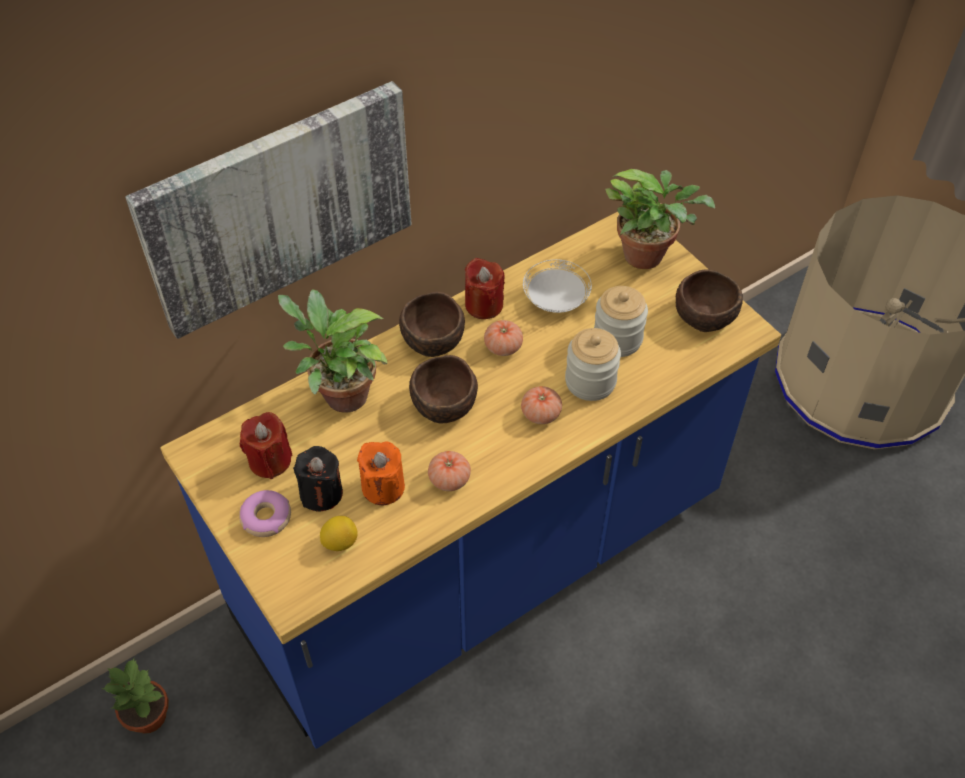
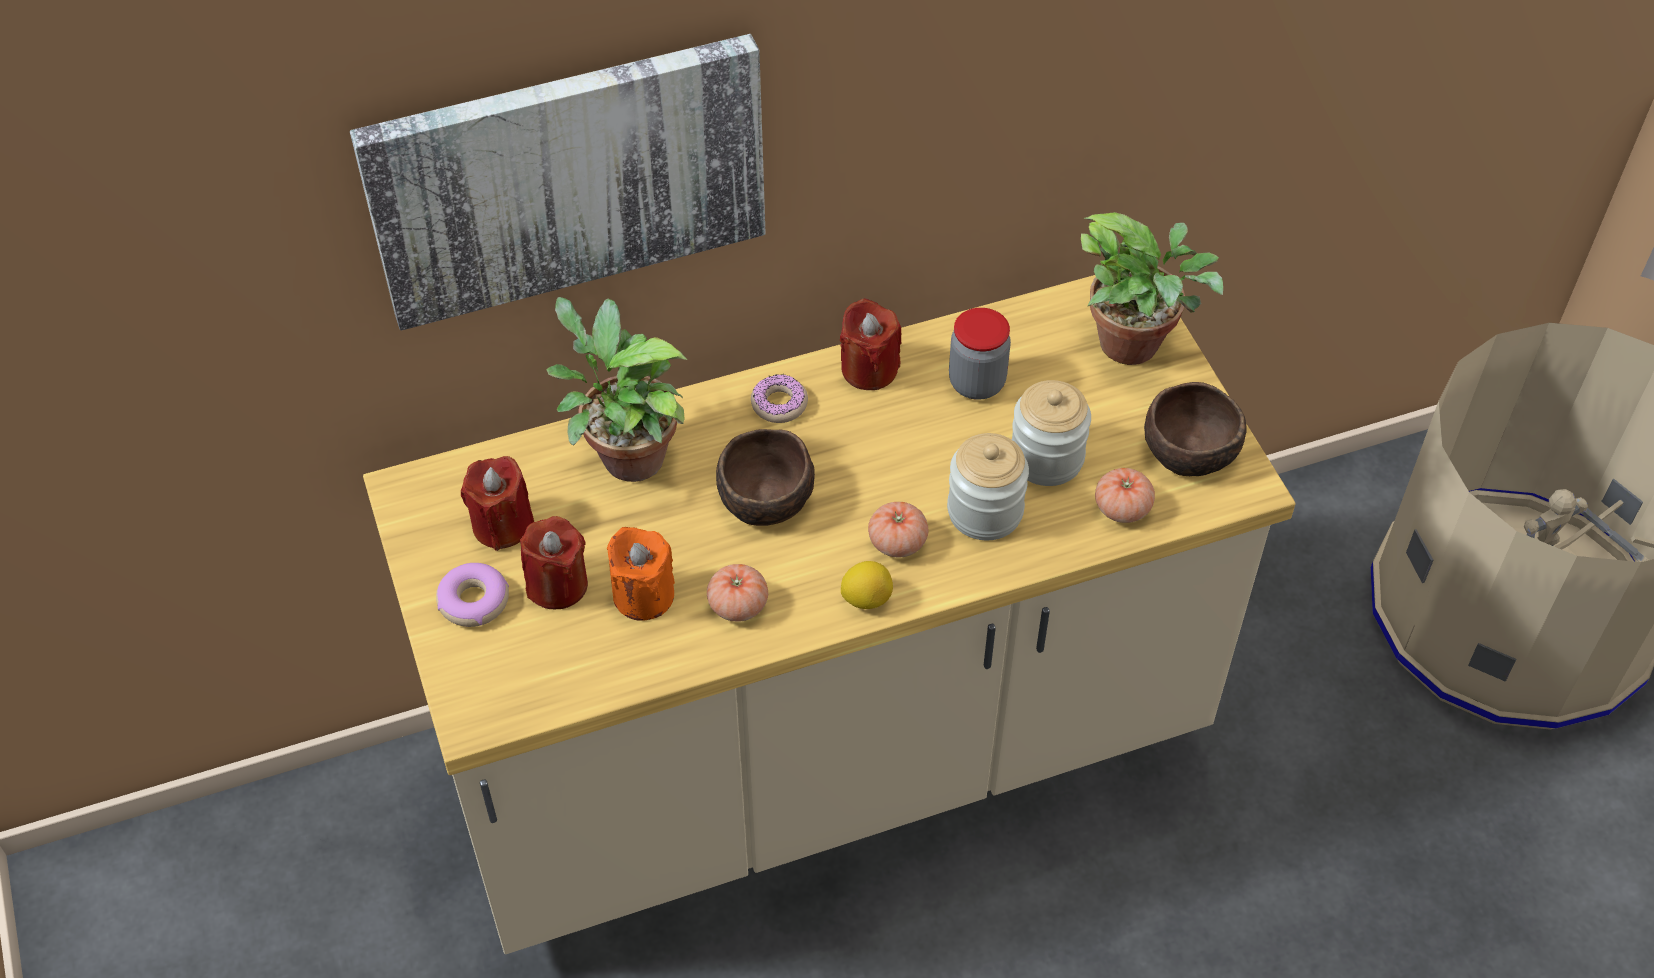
camera: 15 degrees right, 0 degrees up
potted plant [102,658,169,734] -> none
blue counter [160,212,781,749] -> beige counter [363,275,1296,954]
black candle [293,446,343,511] -> red candle [520,516,588,609]
lemon [320,516,358,551] -> lemon moved to [841,561,893,609]
brown bowl [399,292,465,357] -> donut [751,374,808,423]
tomato [484,320,523,356] -> tomato moved to [1095,468,1155,523]
white plate [523,259,592,313] -> jar [949,308,1011,400]

